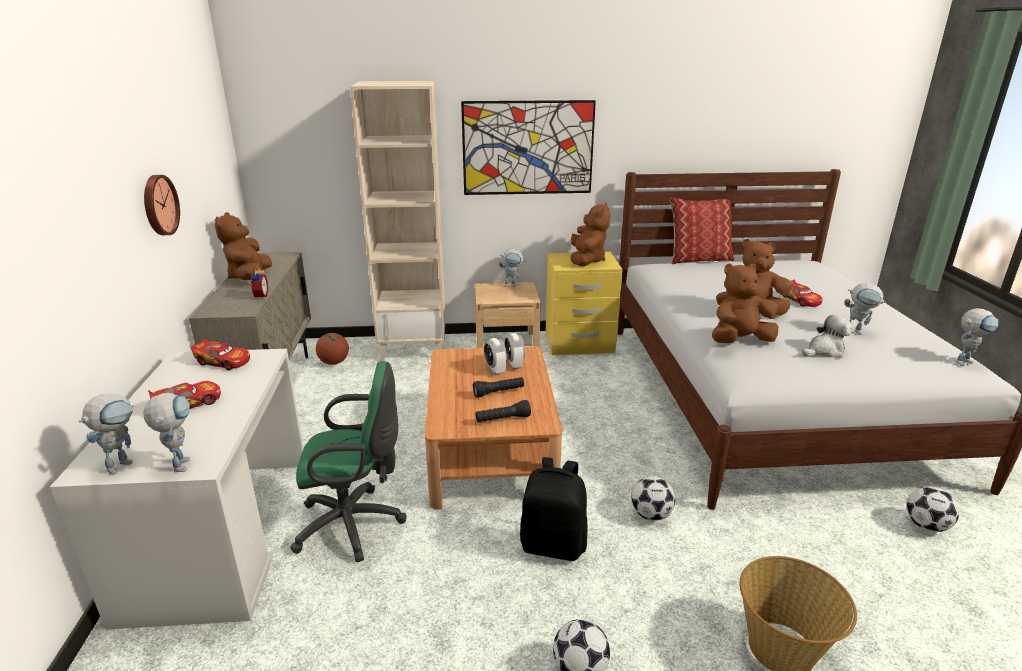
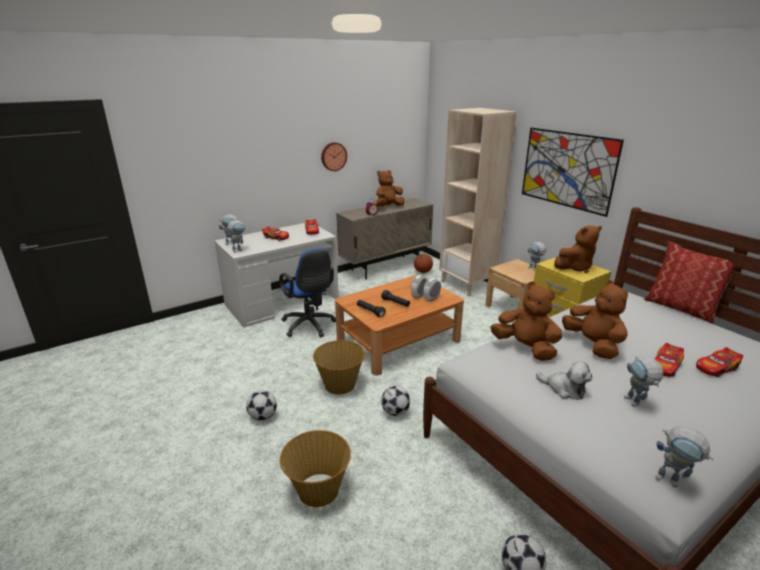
camera: 60 degrees right, 0 degrees up
green office chair [290,361,407,562] -> blue office chair [279,248,336,337]
black backpack [520,457,587,561] -> basket [313,340,366,395]
none -> toy car [696,347,743,377]

